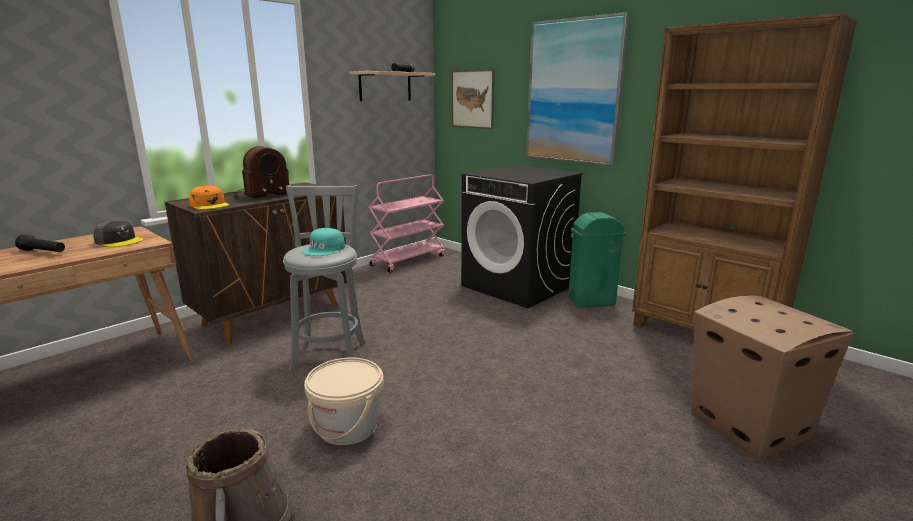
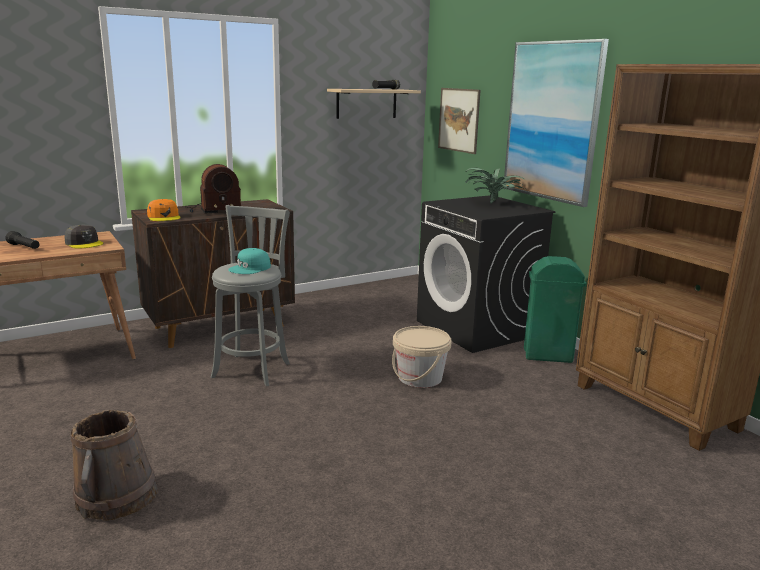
camera: 15 degrees right, 0 degrees up
beige bucket [304,358,384,445] -> beige bucket moved to [392,326,452,388]
pink cart [368,174,445,273] -> none
cardboard box [691,295,854,460] -> none
none -> potted plant [465,167,526,204]

